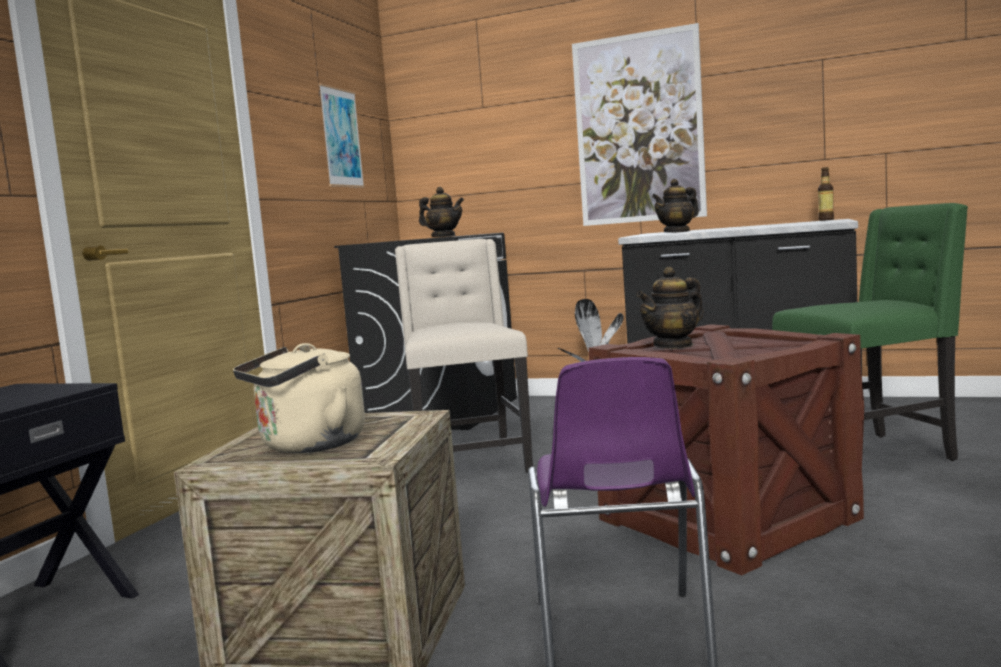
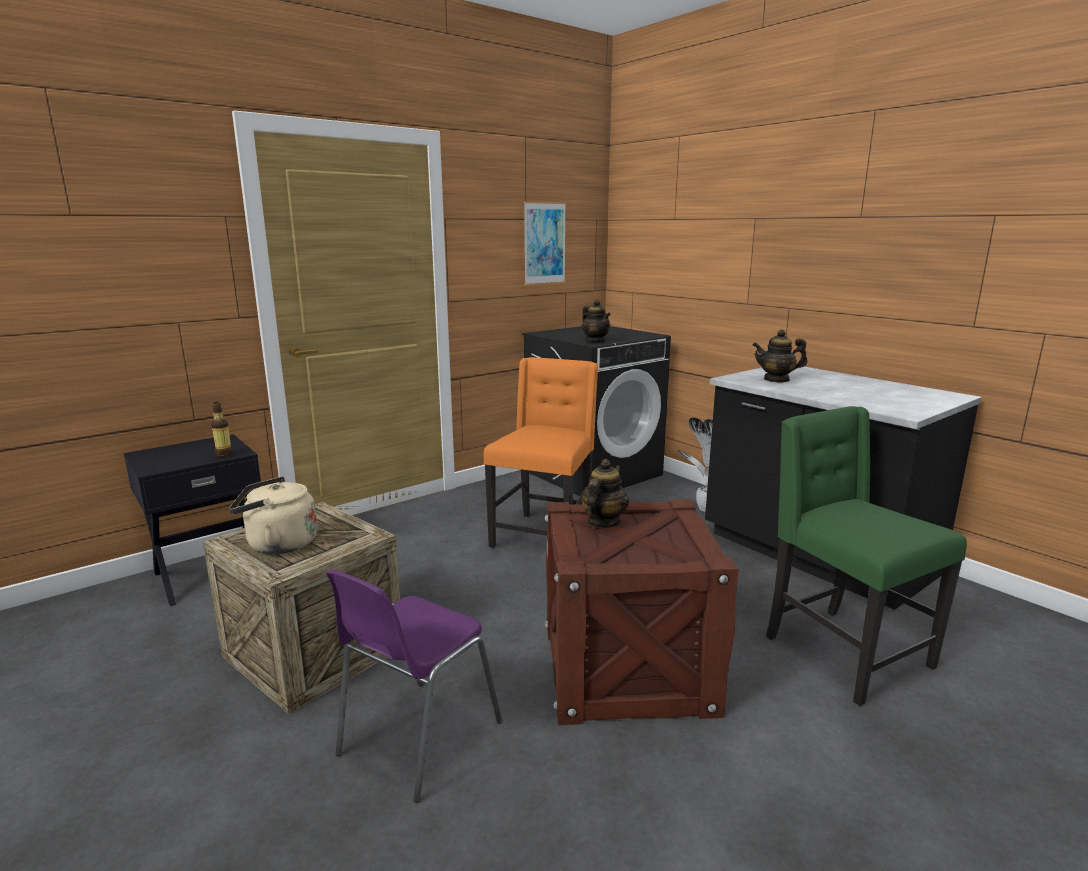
camera: 30 degrees right, 10 degrees up
beige chair [395,239,533,473] -> orange chair [484,357,599,548]
picture [572,23,707,226] -> none
teapot [636,267,704,349] -> teapot turned 120 degrees clockwise [581,459,629,528]
green chair [772,203,968,461] -> green chair turned 135 degrees counterclockwise [766,406,967,706]
bottle [818,167,834,221] -> bottle moved to [211,402,233,458]

